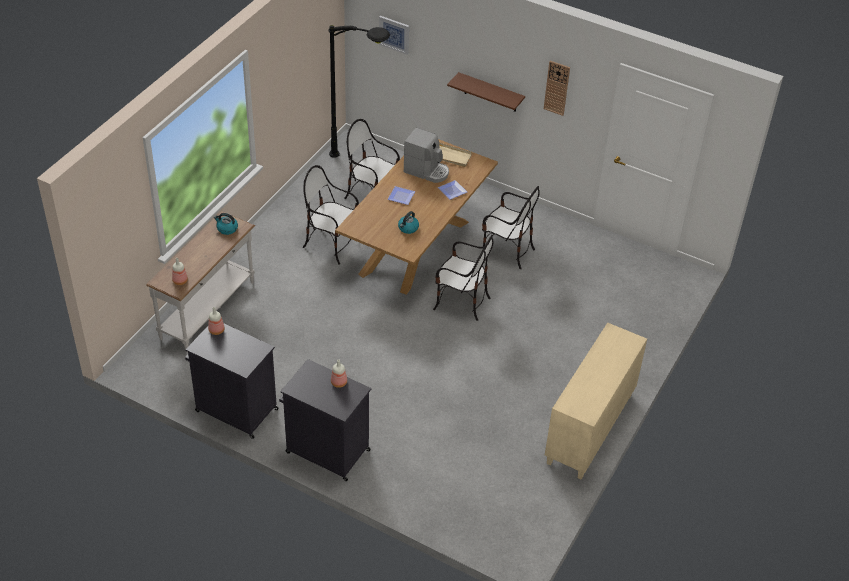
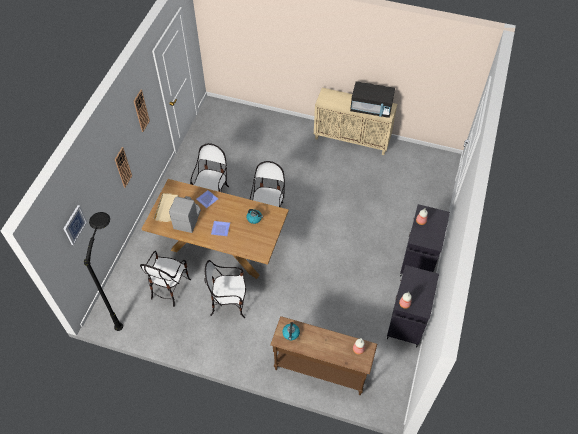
camera: 100 degrees left, 10 degrees up
white console table [146,211,255,353] -> brown console table [270,316,377,395]
chair [303,165,359,265] -> chair turned 75 degrees clockwise [205,260,246,318]
brown shelf [447,72,525,112] -> wall clock [115,147,132,188]
none -> black microwave [350,81,395,118]

